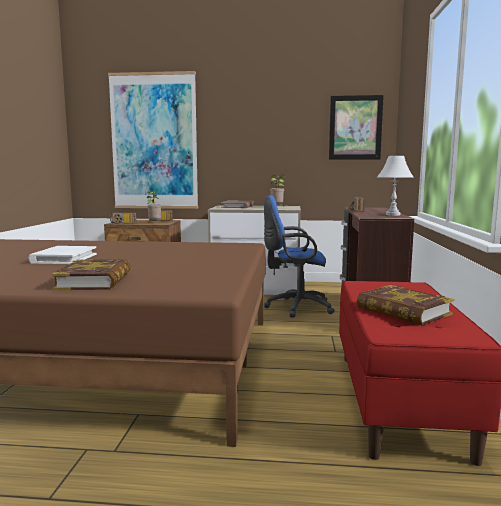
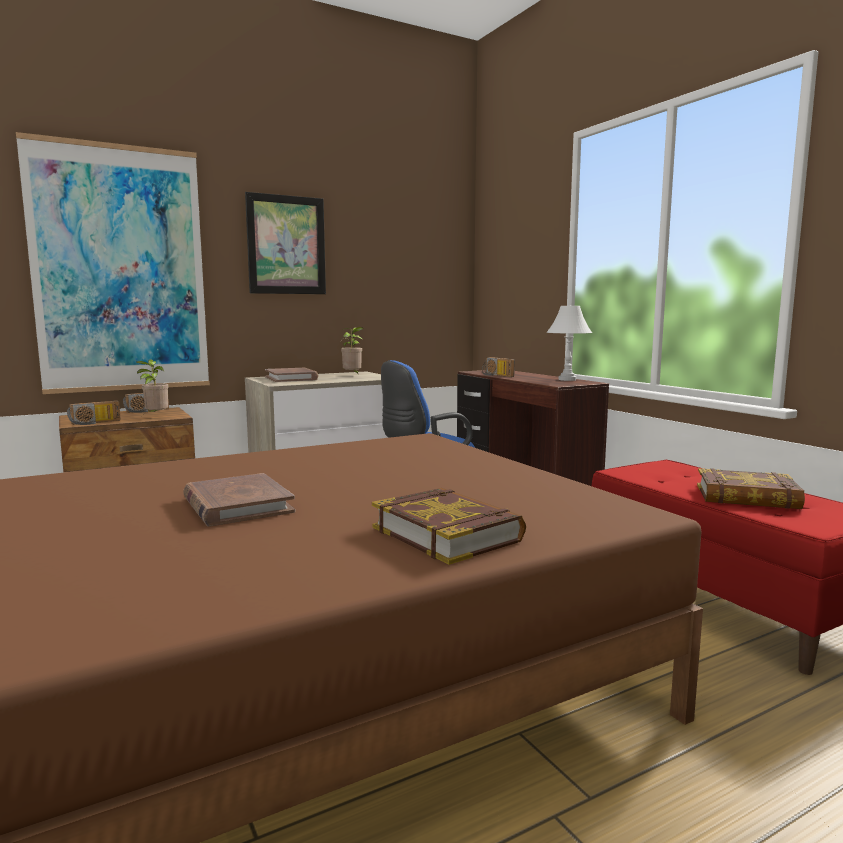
camera: 35 degrees left, 0 degrees up
white book [28,246,97,264] -> brown book [183,473,295,527]
picture [329,95,384,160] -> picture moved to [245,192,326,294]

